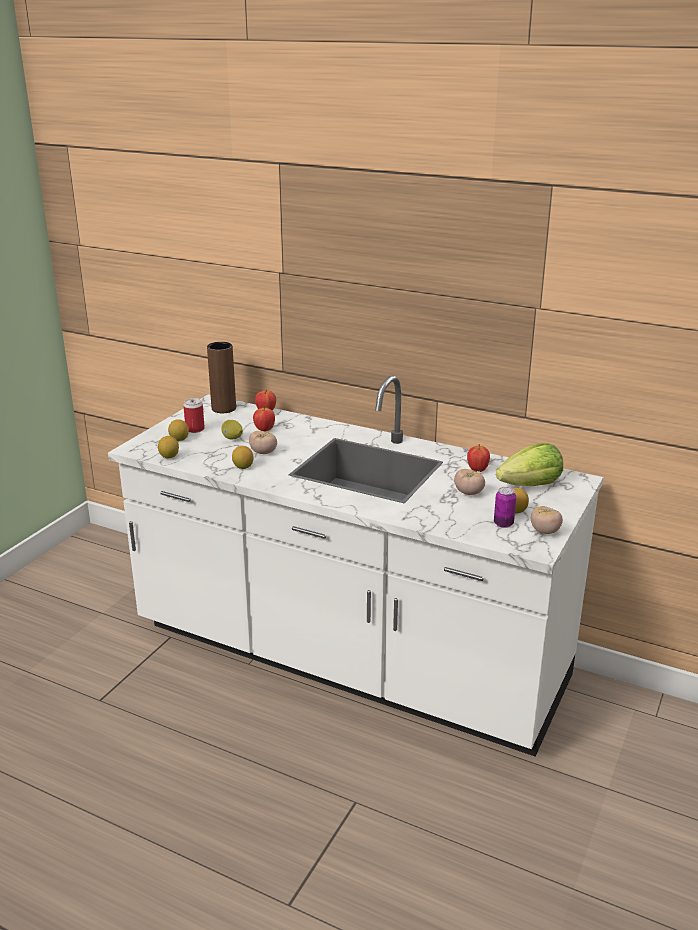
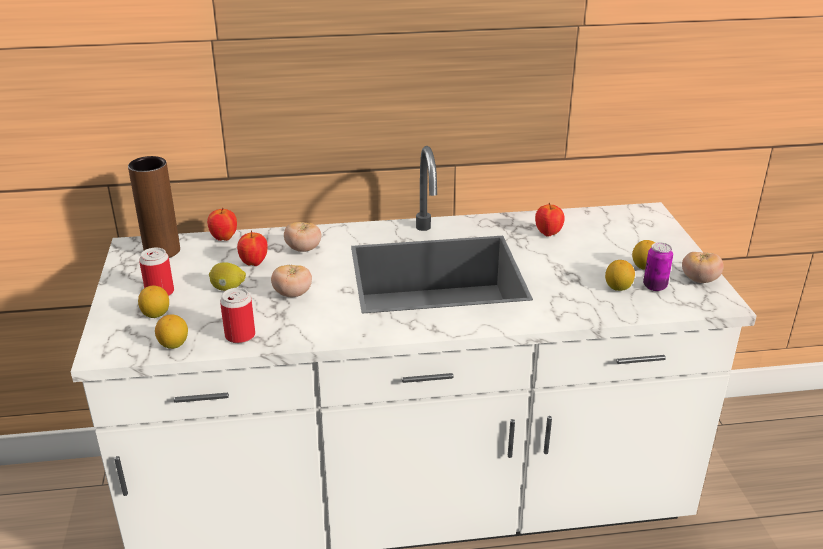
camera: 35 degrees left, 5 degrees up
lemon [232,446,254,469] -> lemon moved to [605,260,635,291]
tomato [454,469,485,495] -> tomato moved to [284,221,321,252]
lettuce [496,443,563,486] -> none
none -> can [220,288,255,343]

